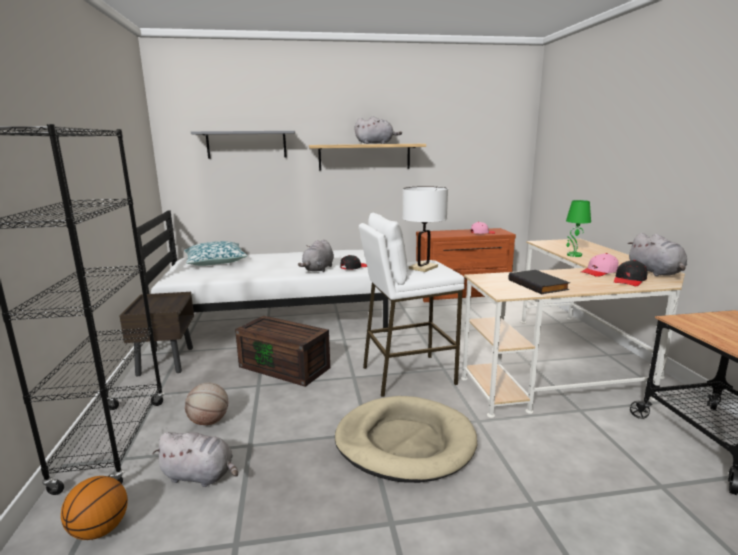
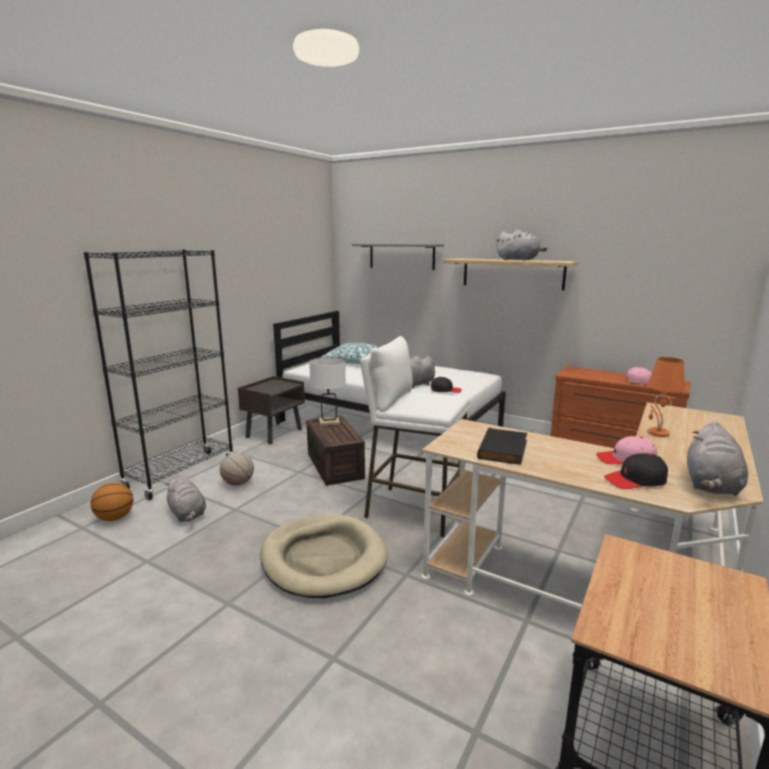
camera: 40 degrees right, 0 degrees up
white table lamp [402,186,448,272] -> white table lamp moved to [309,357,346,426]
green table lamp [566,200,591,257] -> orange table lamp [647,357,685,437]

